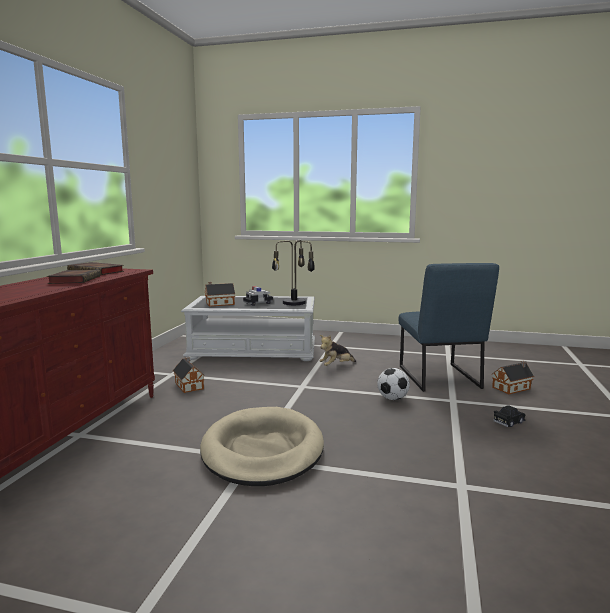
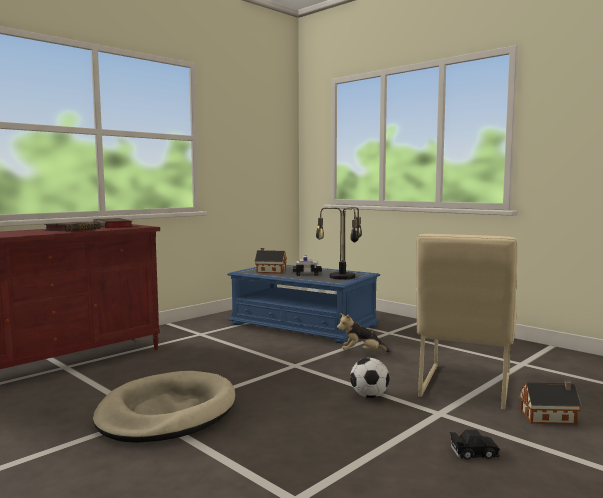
camera: 30 degrees right, 5 degrees down
toy house [173,356,205,393] -> none
white coffee table [181,296,315,361] -> blue coffee table [227,265,380,343]
blue chair [399,263,499,392] -> beige chair [416,234,518,410]

